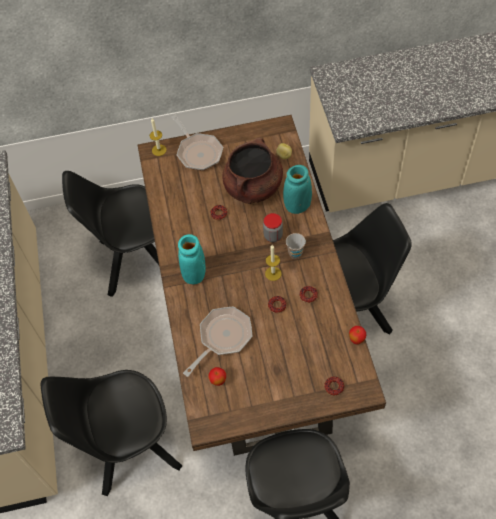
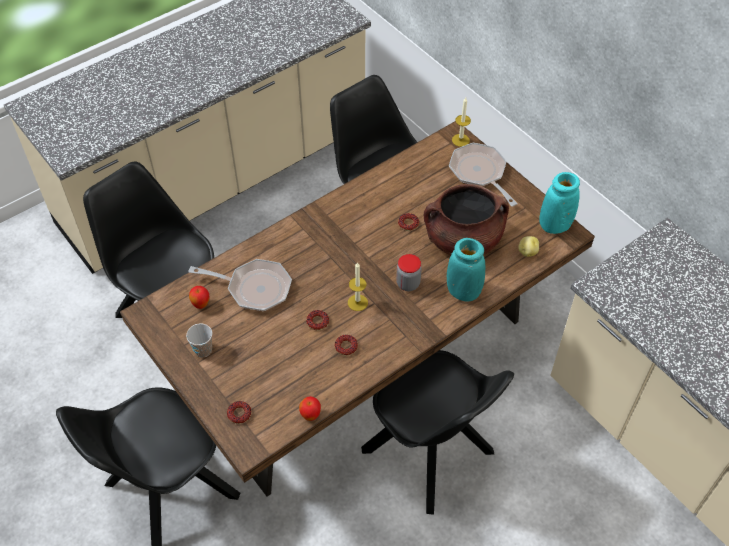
camera: 60 degrees right, 5 degrees down
frying pan [171,115,223,171] -> frying pan turned 120 degrees clockwise [449,143,518,206]
turquoise vase [178,234,206,284] -> turquoise vase moved to [539,172,580,234]
cup [286,233,306,259] -> cup moved to [186,324,212,357]

